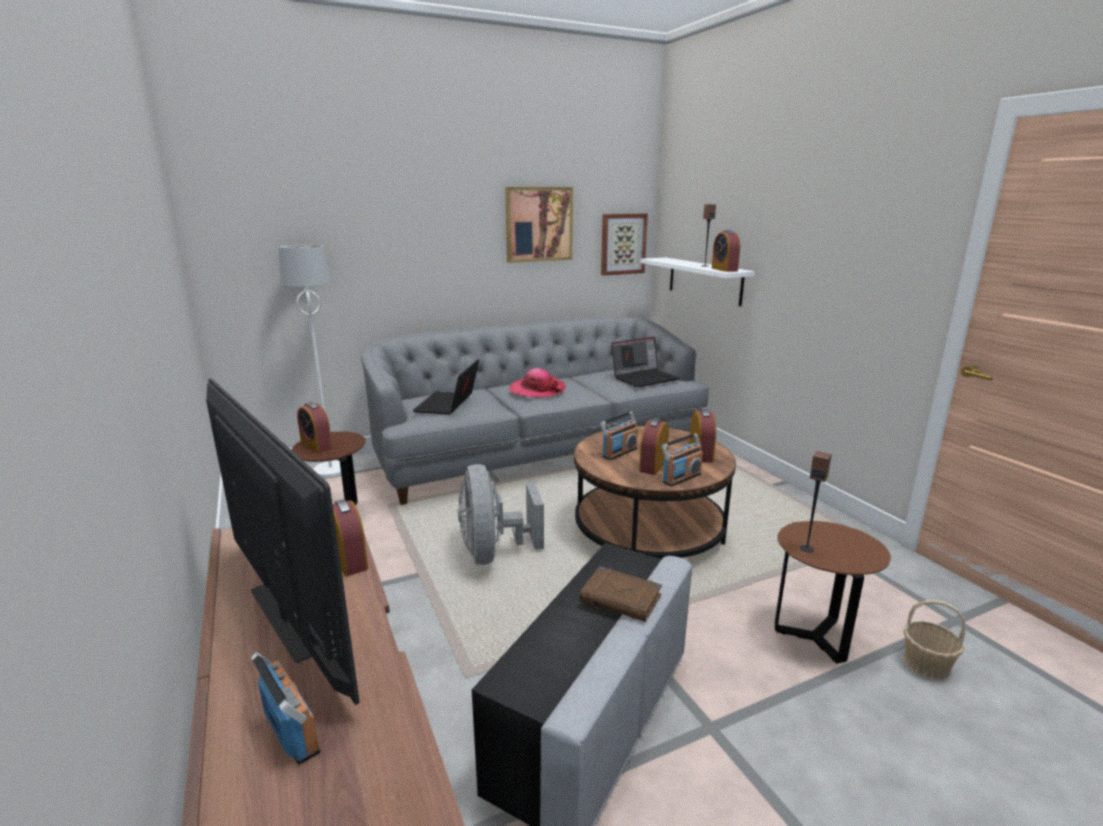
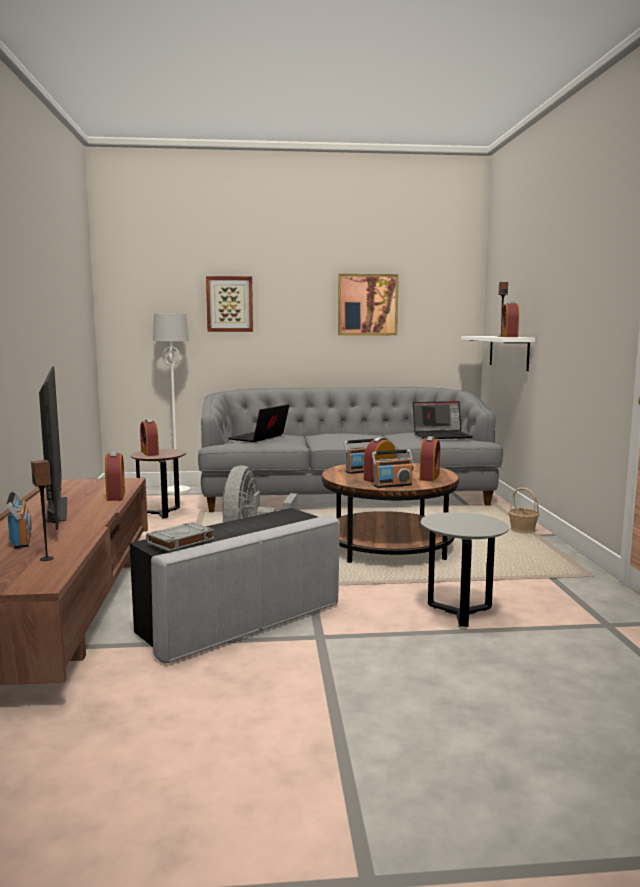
camera: 20 degrees right, 10 degrees down
hat [509,368,565,398] -> none
brown book [579,566,662,622] -> none
picture [601,214,648,276] -> picture moved to [206,276,253,332]
brown side table [775,521,891,663] -> grey side table [421,512,509,627]
speaker [800,451,832,553] -> speaker moved to [31,460,54,561]
basket [903,600,965,680] -> basket moved to [508,488,539,534]
none -> grey book [146,522,214,552]

